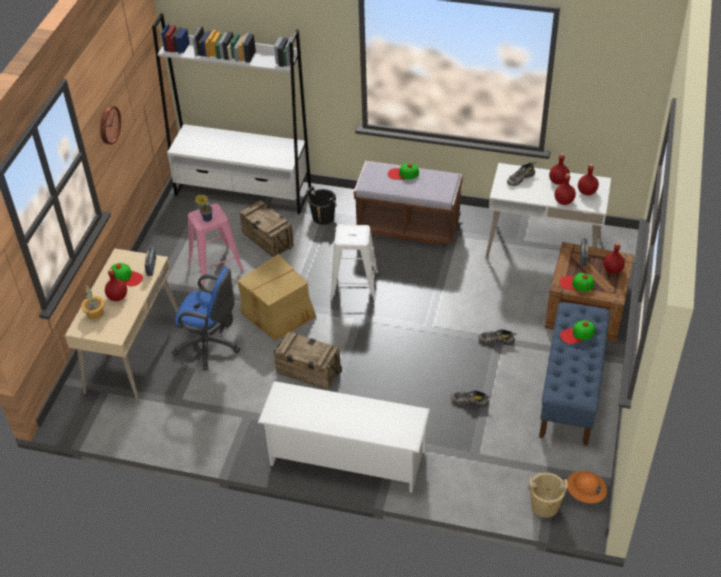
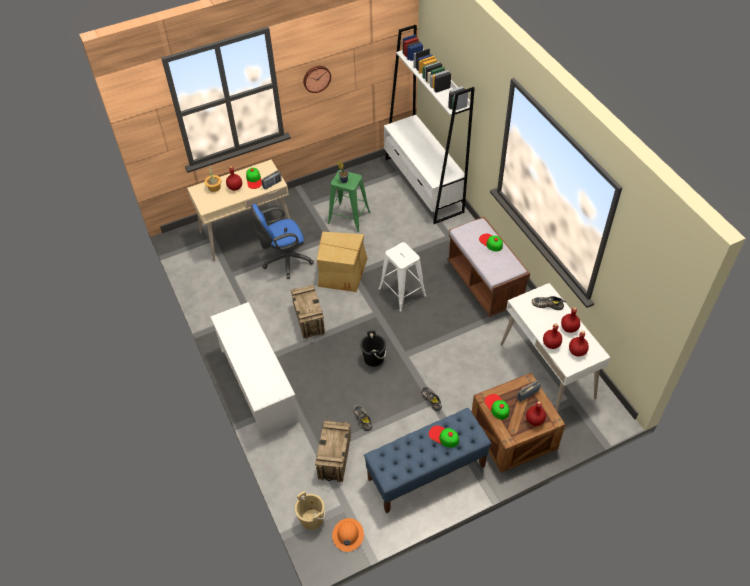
camera: 50 degrees right, 5 degrees up
blue office chair [172,268,241,371] -> blue office chair turned 90 degrees clockwise [251,204,314,279]
pink stool [188,203,244,286] -> green stool [328,170,370,232]
crate [239,200,294,257] -> crate moved to [315,420,351,482]
black bucket [308,186,337,225] -> black bucket moved to [360,330,386,367]

